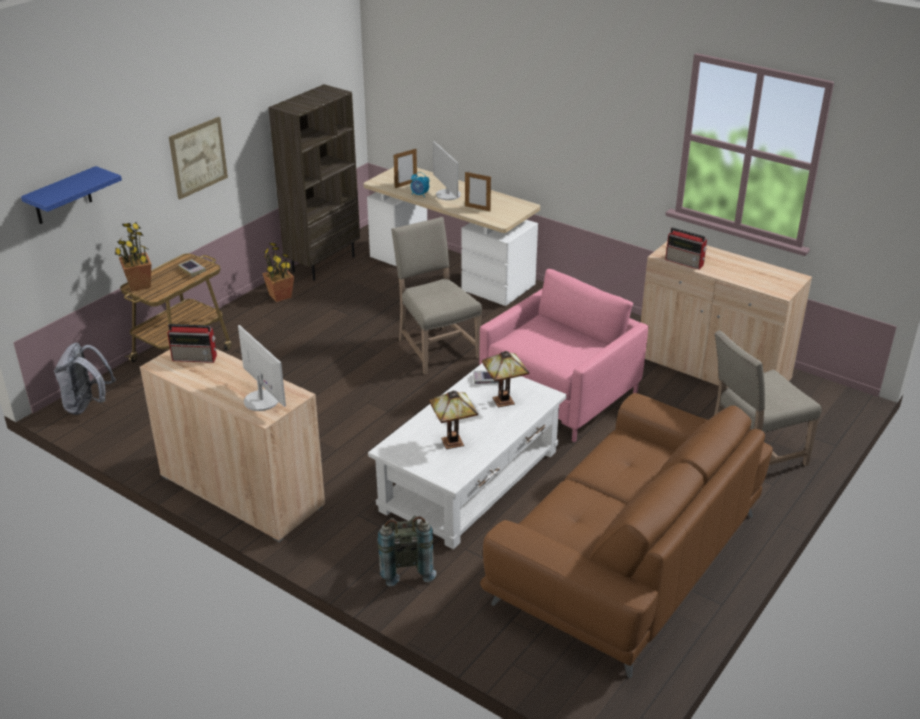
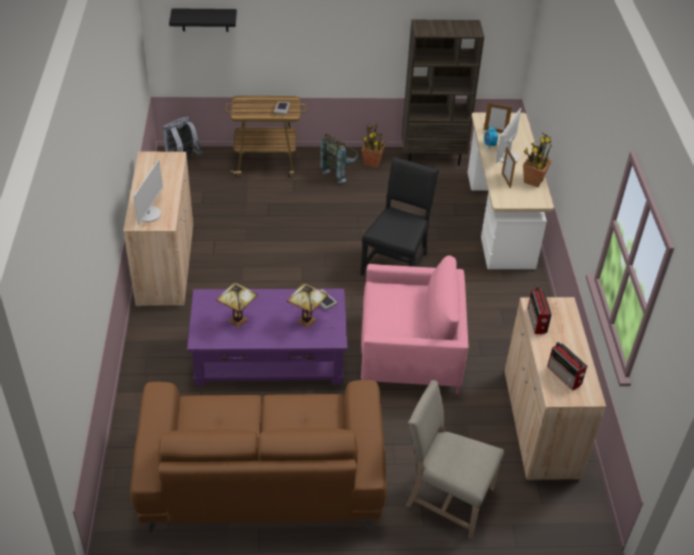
camera: 50 degrees right, 10 degrees up
blue shelf [21,166,122,224] -> black shelf [169,8,237,32]
potted plant [115,222,151,291] -> potted plant moved to [523,133,553,187]
radio [167,324,217,363] -> radio moved to [547,342,587,391]
picture [169,117,228,199] -> none
white coffee table [368,363,567,549] -> purple coffee table [187,289,348,386]
grey backpack [378,516,436,586] -> grey backpack moved to [320,134,358,183]
beige chair [391,217,482,374] -> black chair [360,157,439,276]

